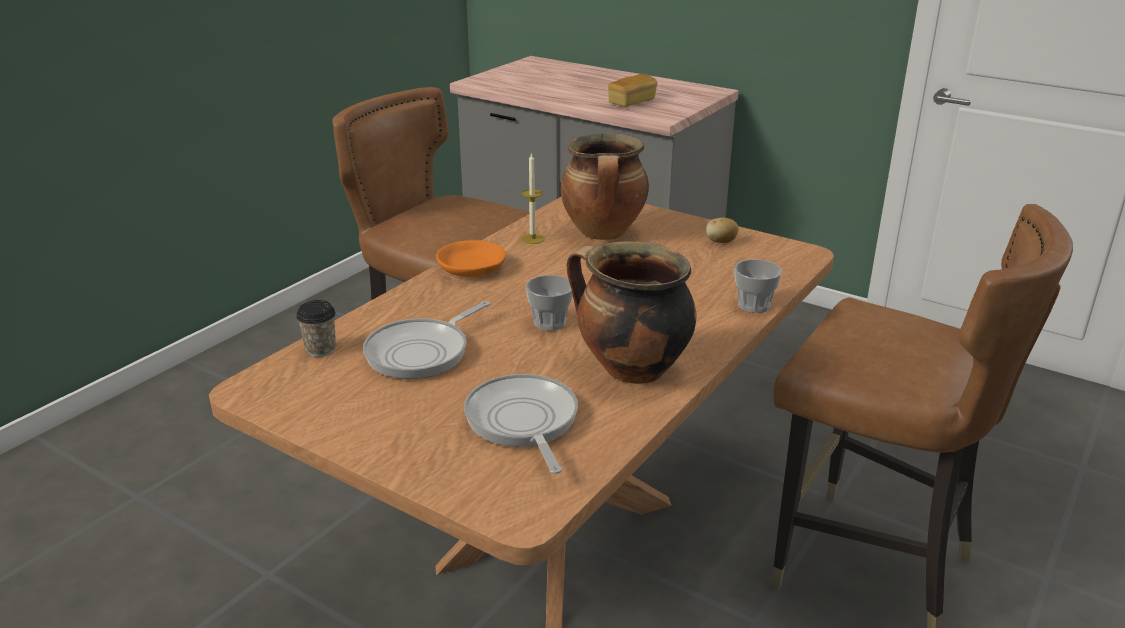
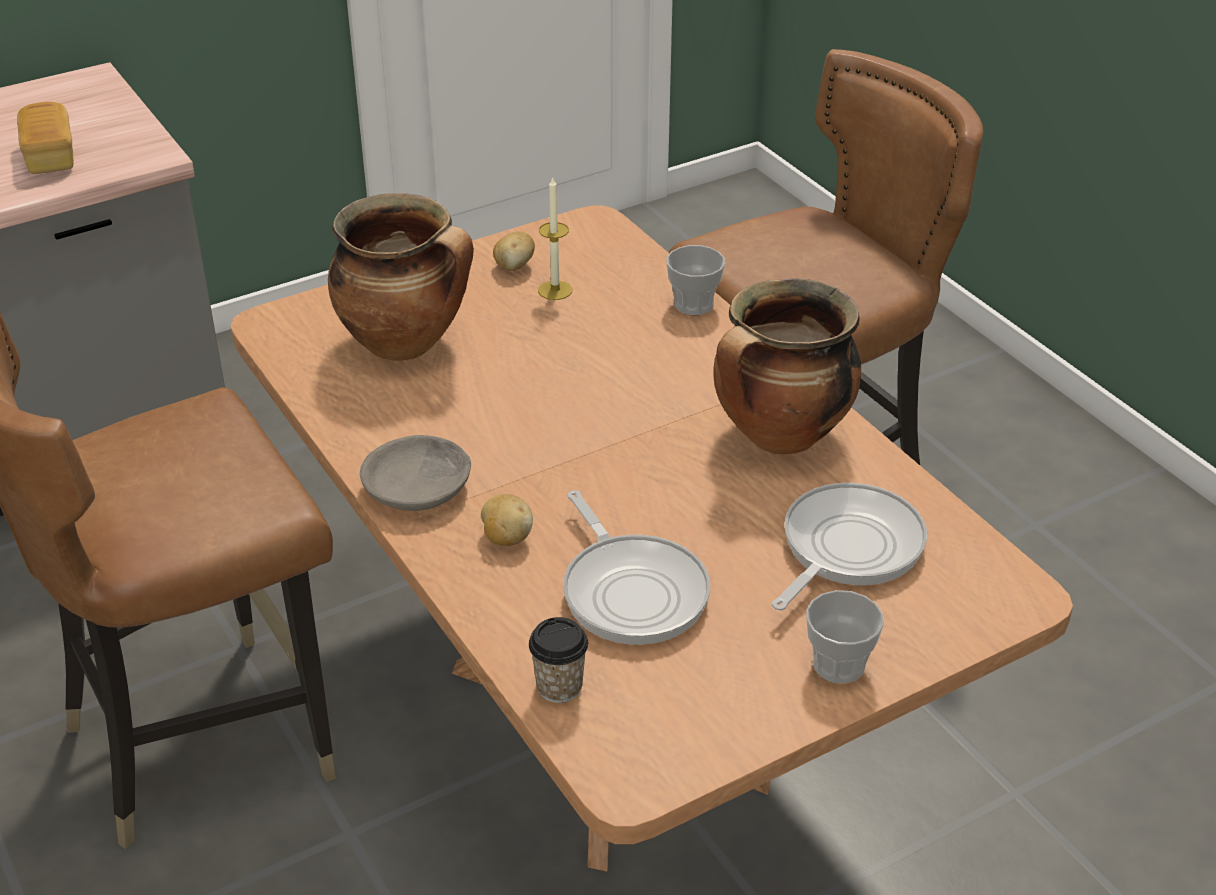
camera: 65 degrees left, 10 degrees up
orange bowl [436,240,506,277] -> grey bowl [360,435,471,511]
frying pan [464,374,578,474] -> frying pan turned 120 degrees clockwise [772,483,927,611]
candle [521,152,545,244] -> candle moved to [538,176,572,300]
cup [526,275,573,331] -> cup moved to [806,590,884,683]
none -> potato [481,494,533,546]

